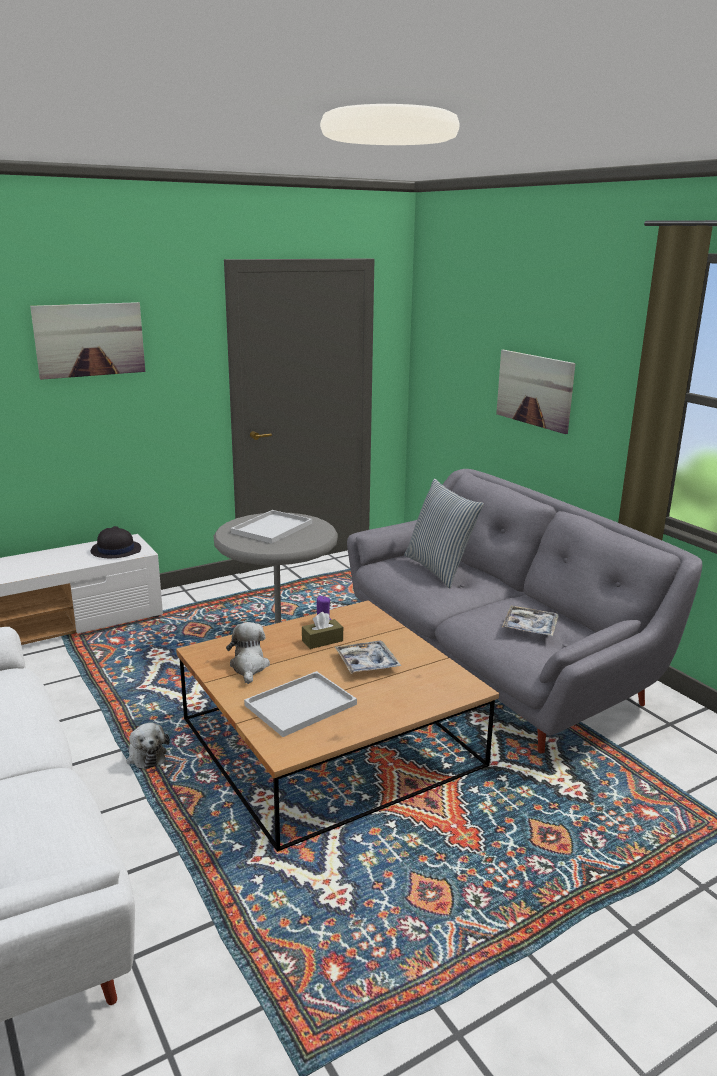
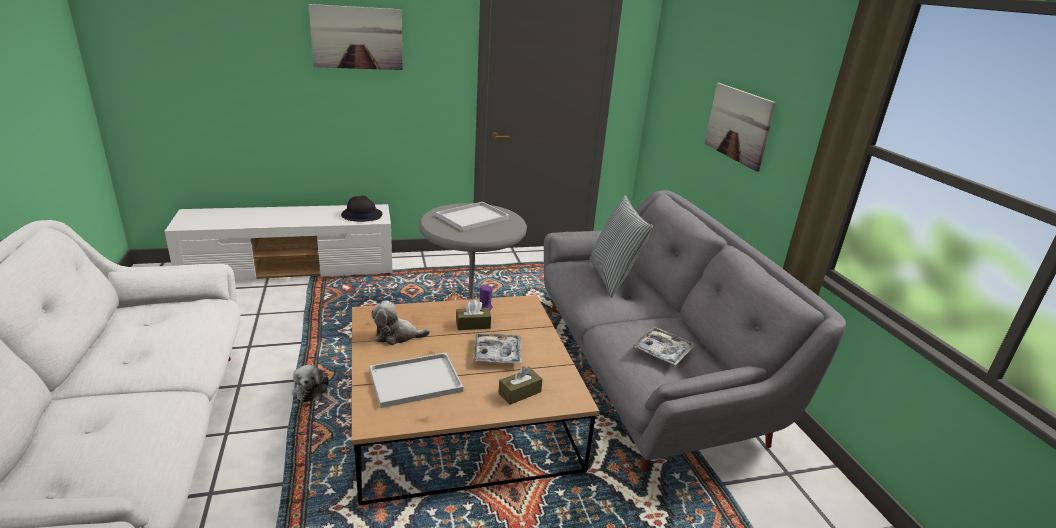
camera: 15 degrees right, 5 degrees up
plush toy [226,622,270,684] -> plush toy turned 105 degrees counterclockwise [371,301,430,345]
none -> brown tissue box [498,366,543,405]

